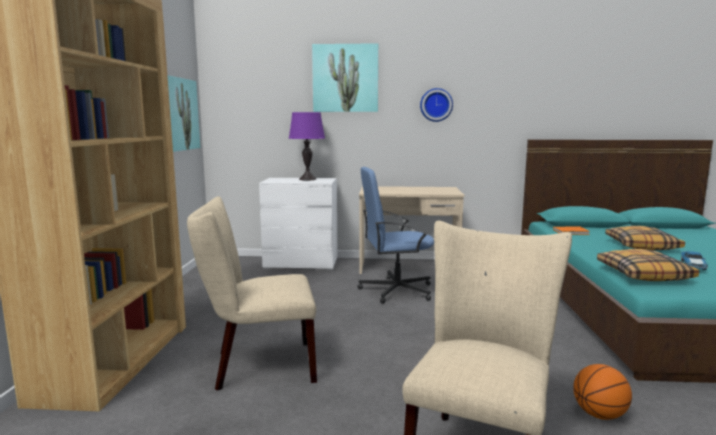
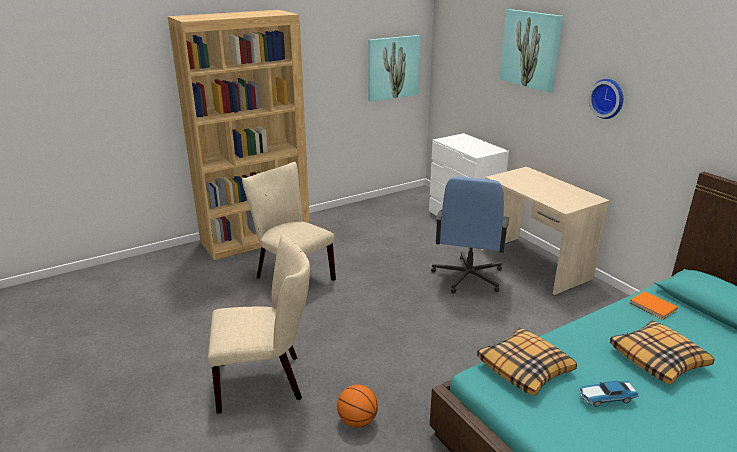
camera: 55 degrees right, 15 degrees up
purple table lamp [289,112,325,181] -> none
blue office chair [358,167,434,304] -> blue office chair turned 120 degrees counterclockwise [431,177,510,294]

